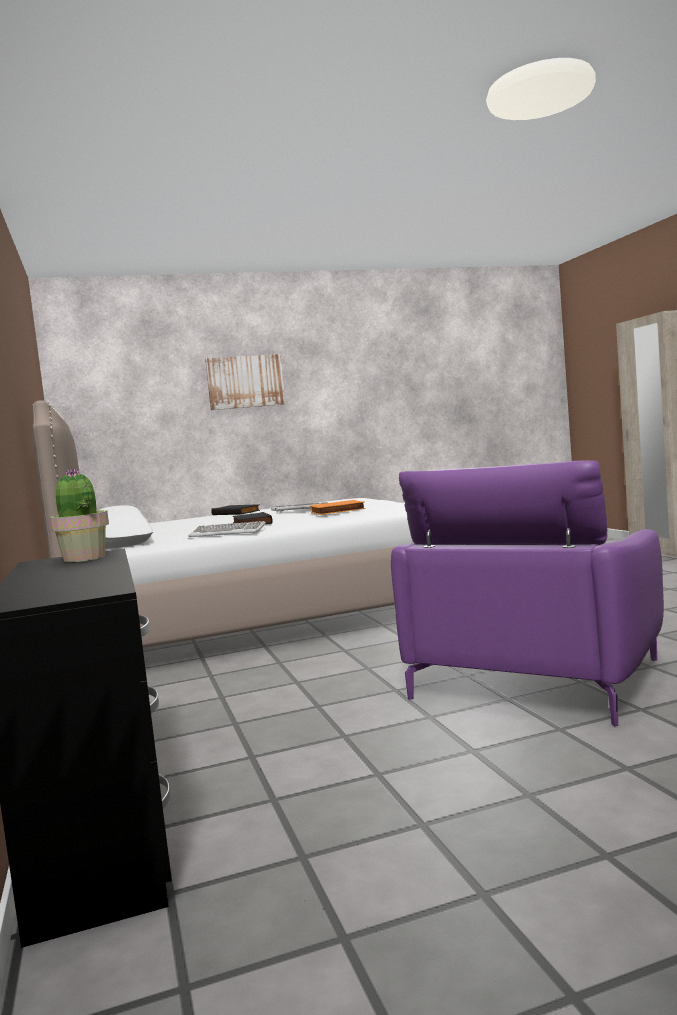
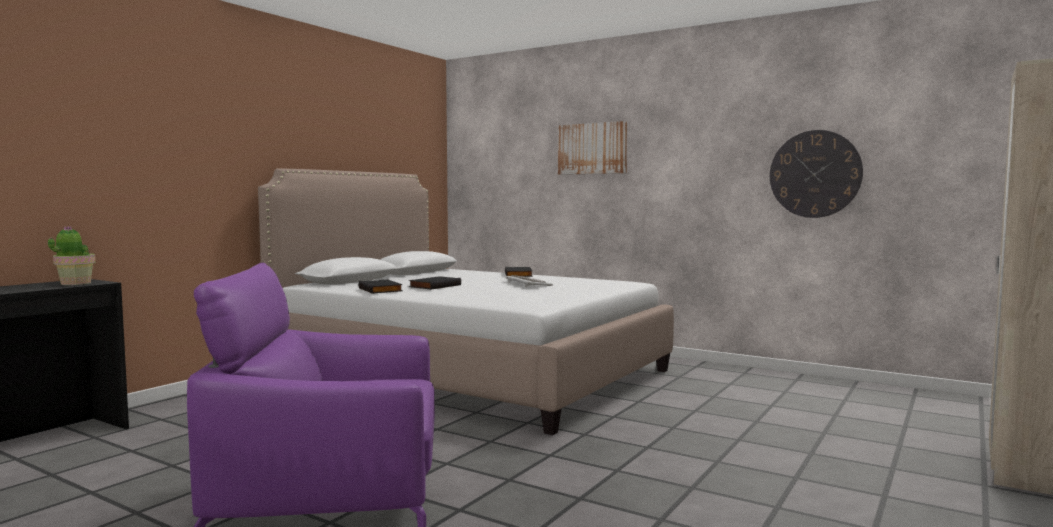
camera: 50 degrees right, 0 degrees up
keyboard [188,521,266,537] -> black book [358,280,403,294]
orange book [310,500,366,515] -> none
none -> wall clock [770,130,863,218]

